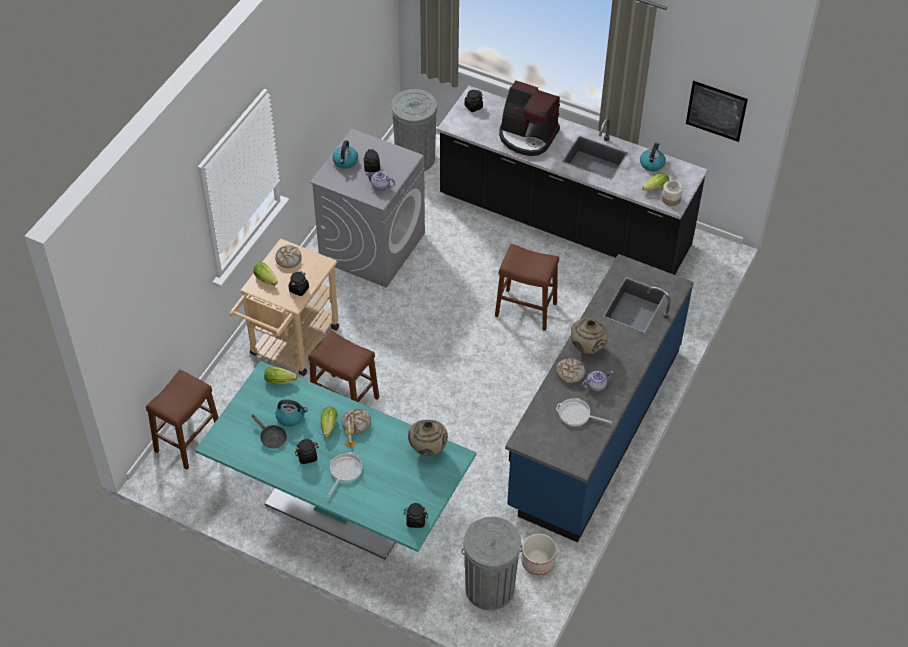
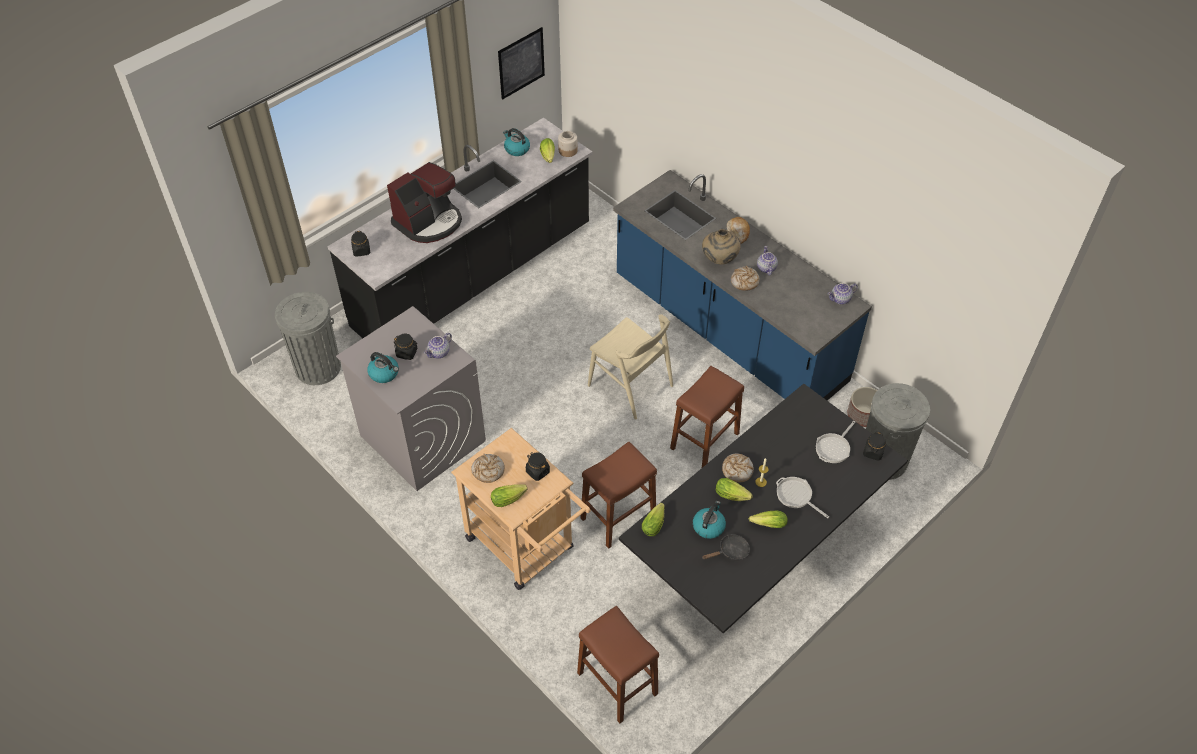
camera: 70 degrees left, 0 degrees up
turquoise dining table [195,361,476,559] -> black dining table [619,384,908,634]
black jar [295,439,318,464] -> lettuce [749,511,788,528]
beige vase [408,420,448,456] -> none
brown stool [495,244,559,331] -> brown stool moved to [670,366,744,468]
frying pan [556,398,612,426] -> frying pan moved to [816,421,855,463]
none -> beige chair [588,314,673,420]
none -> bread [727,217,750,244]
none -> teapot [827,283,858,304]

